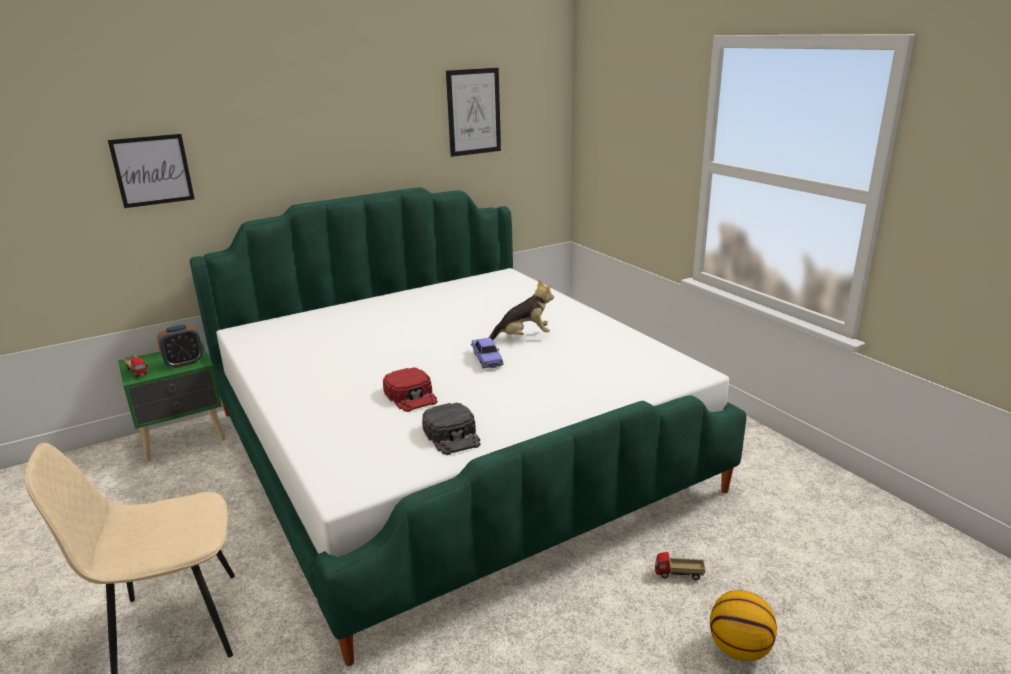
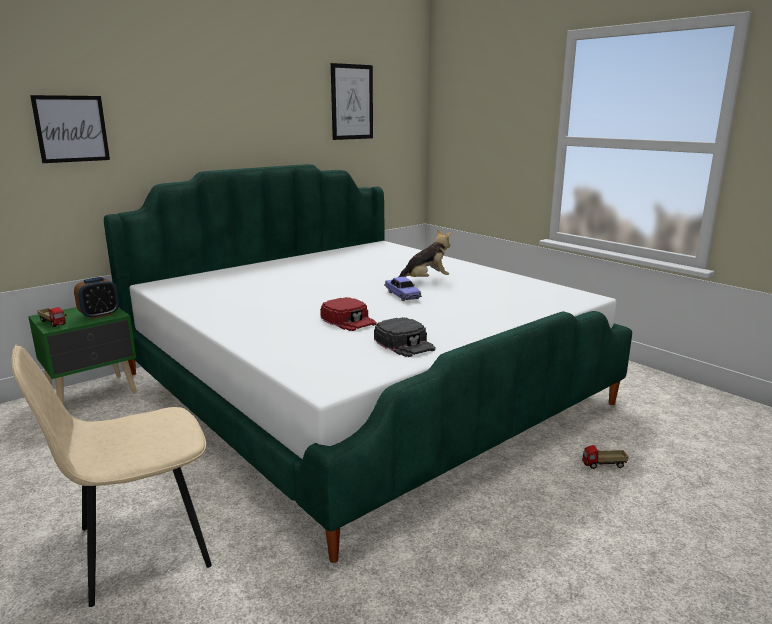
camera: 10 degrees left, 5 degrees down
basketball [710,590,777,661] -> none

